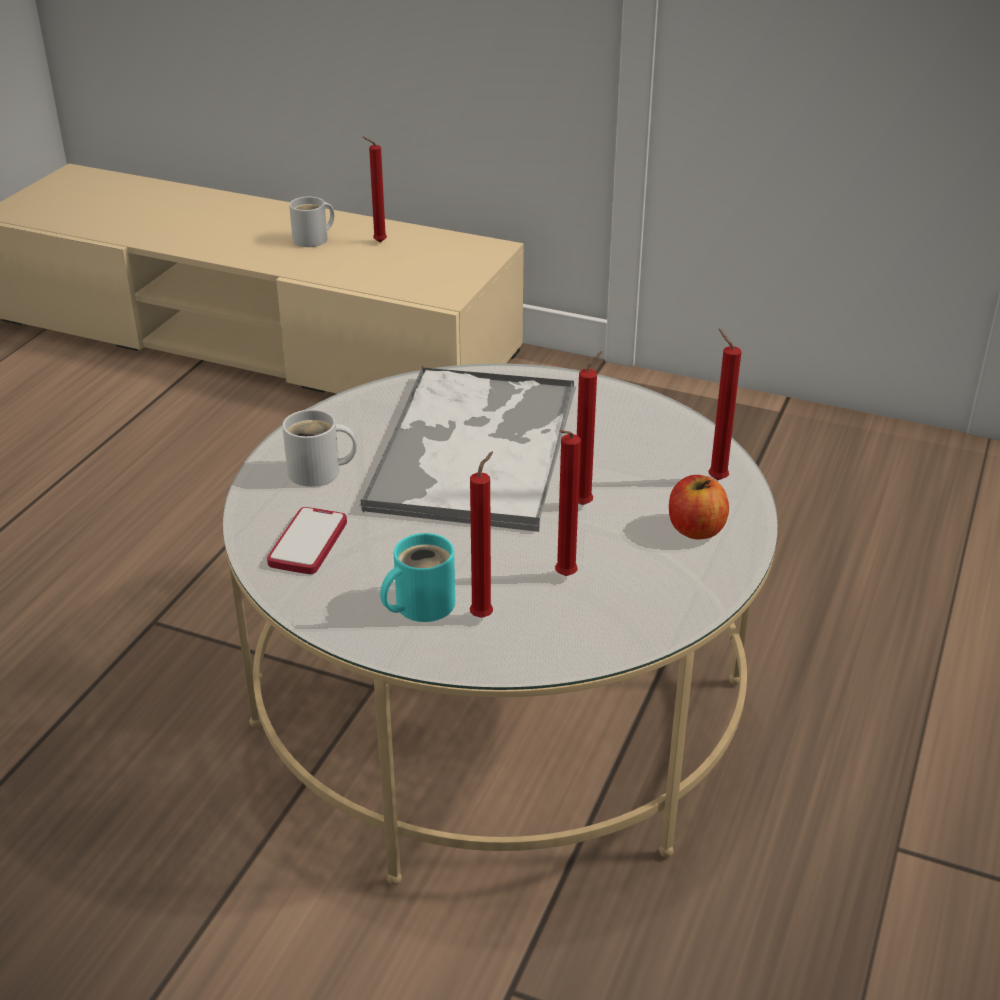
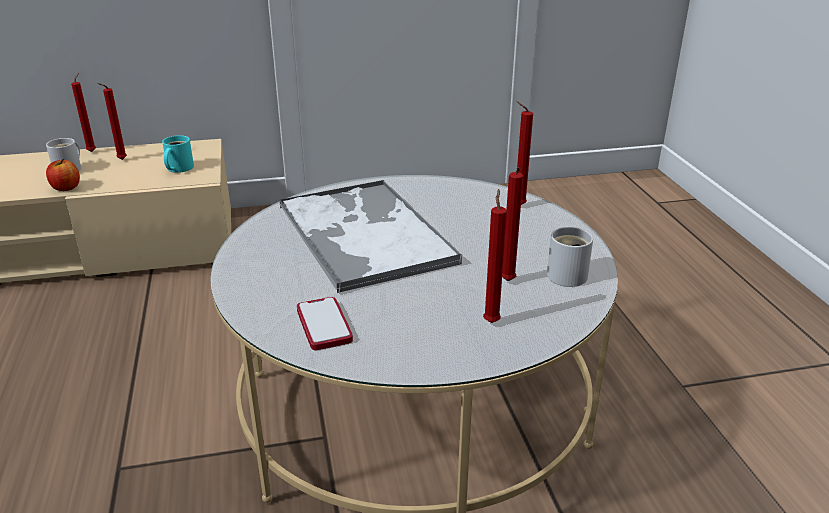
camera: 35 degrees left, 5 degrees down
white mug [282,409,357,487] -> white mug moved to [547,227,593,287]
turquoise mug [380,533,455,622] -> turquoise mug moved to [162,135,194,173]
red candle [577,351,603,505] -> red candle moved to [71,73,96,152]
apple [669,475,729,540] -> apple moved to [46,159,80,191]

